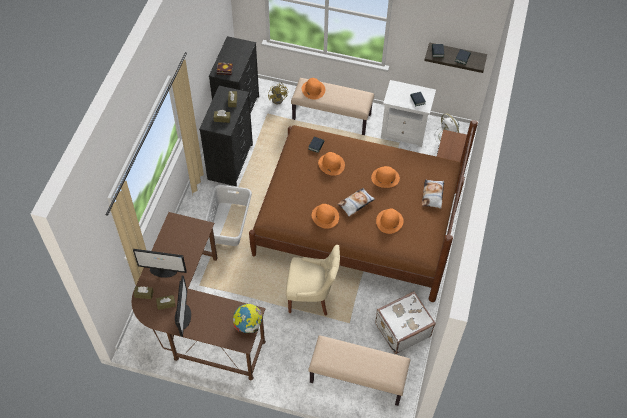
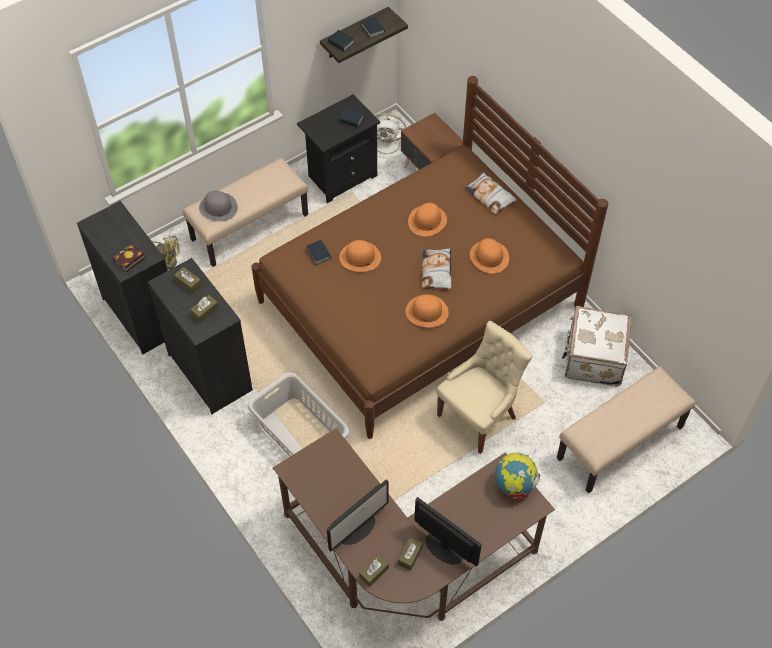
camera: 50 degrees left, 0 degrees up
orange hat [302,78,325,100] -> grey hat [199,191,238,221]
white nightstand [381,80,436,147] -> black nightstand [297,94,380,203]

